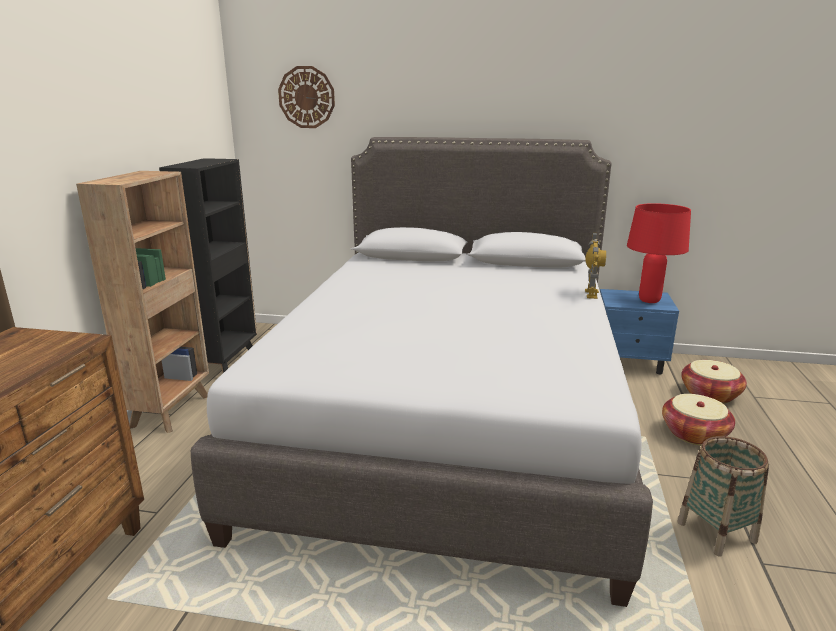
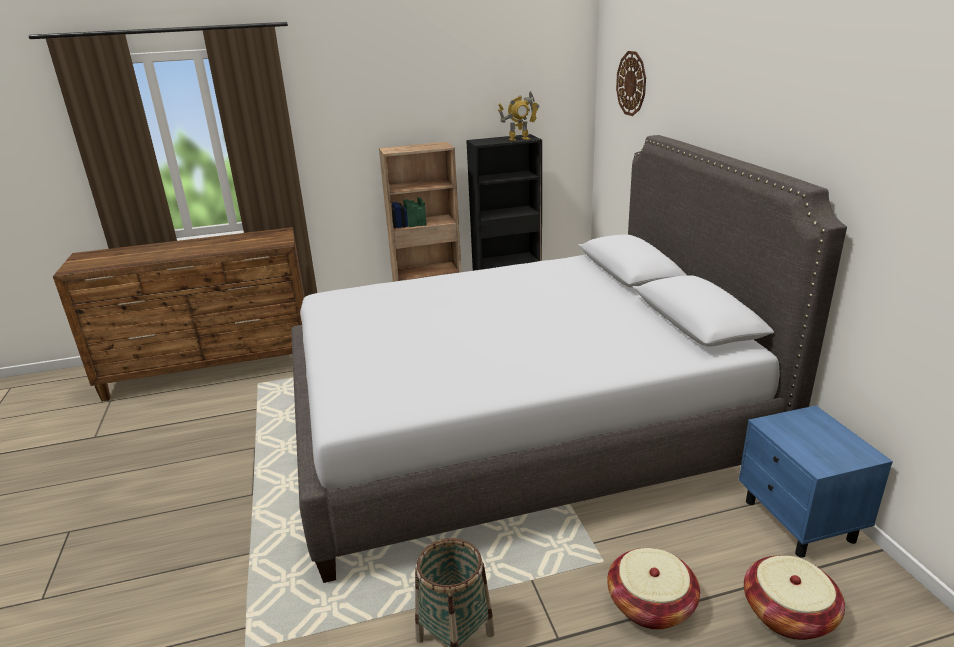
camera: 65 degrees right, 5 degrees up
toy robot [585,232,606,299] -> toy robot moved to [498,91,539,141]
red table lamp [627,203,691,303] -> none

